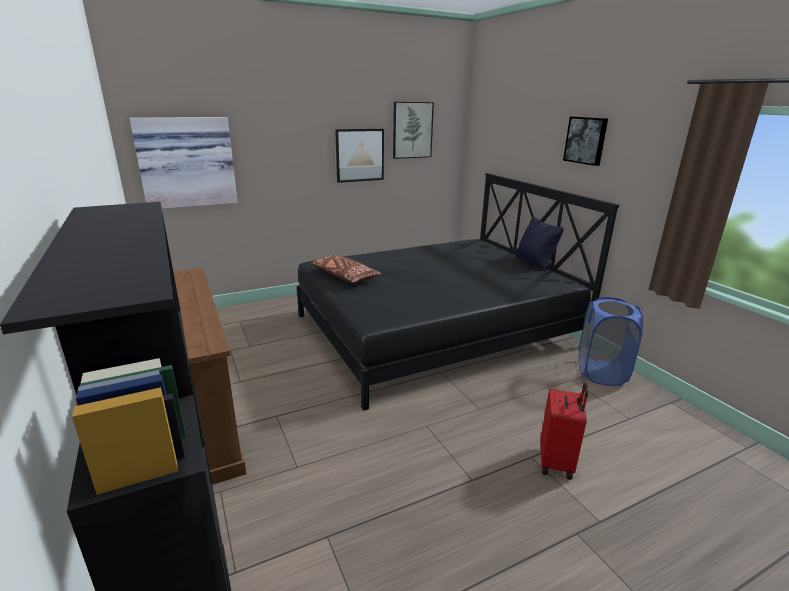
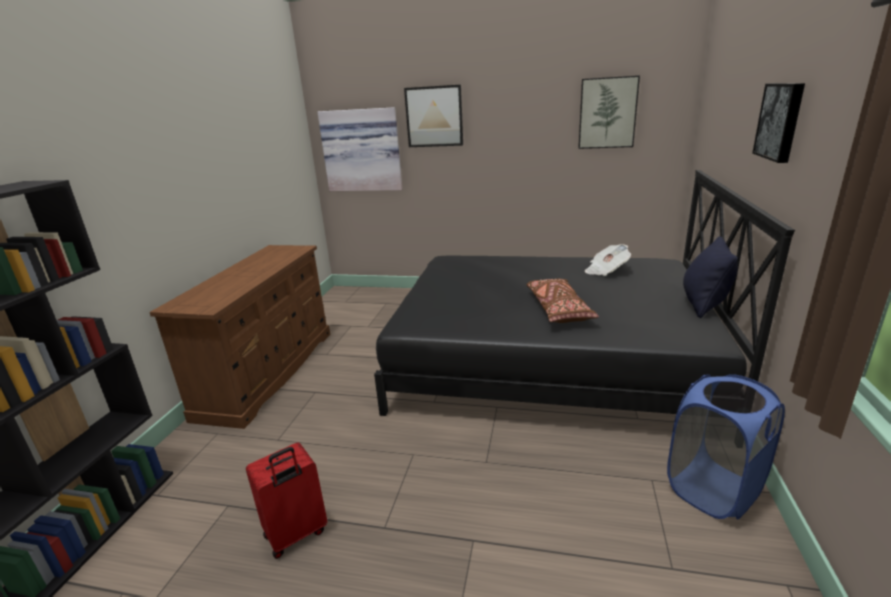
camera: 40 degrees right, 0 degrees up
brown pillow [311,255,381,283] -> brown pillow moved to [527,279,599,323]
picture [335,129,384,183] -> picture moved to [404,85,463,147]
red suitcase [540,383,588,480] -> red suitcase moved to [246,443,327,559]
none -> newspaper [585,244,631,276]

